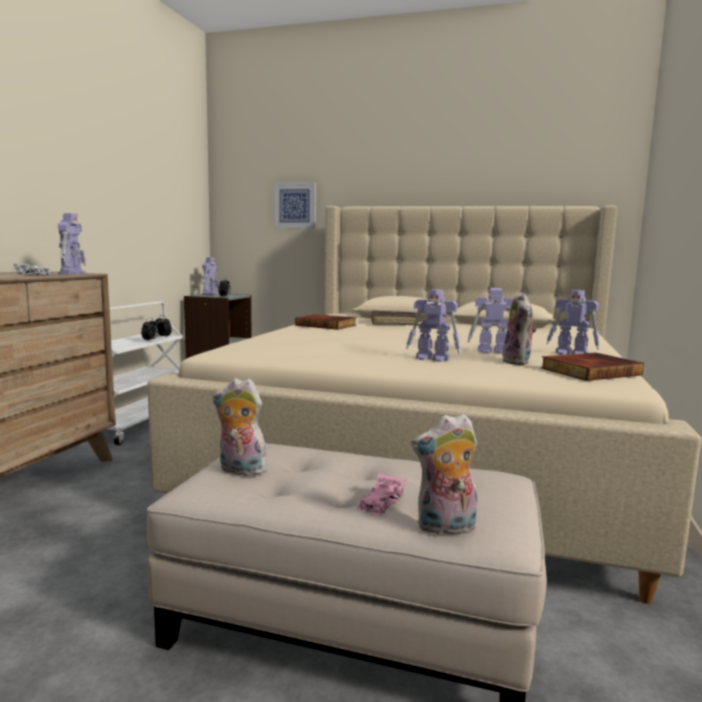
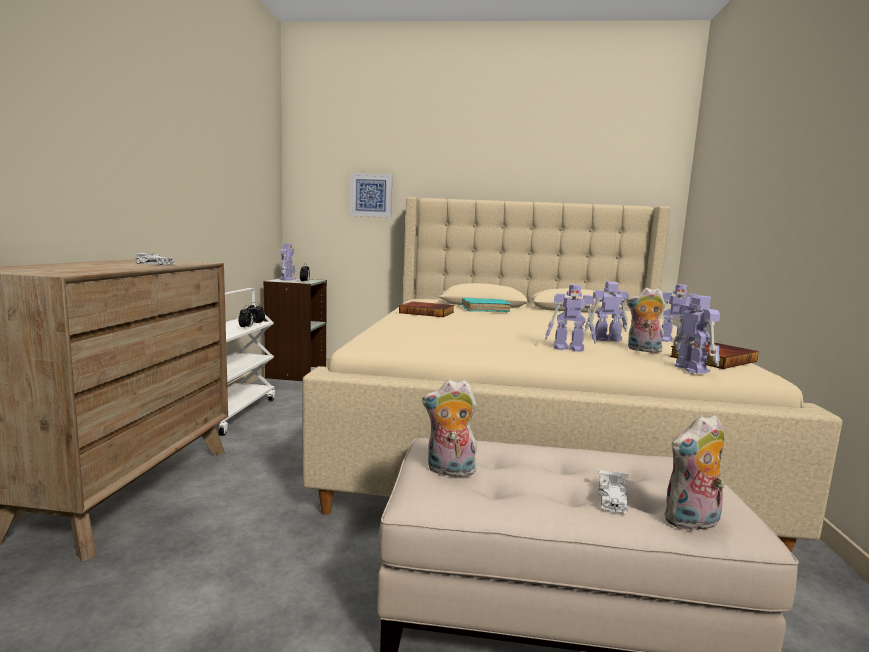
camera: 10 degrees left, 0 degrees up
toy robot [58,213,86,274] -> toy robot moved to [673,295,720,374]
pink toy car [357,473,407,516] -> white toy car [598,470,628,513]
brown book [371,310,420,326] -> turquoise book [462,298,511,312]
plush toy [502,292,537,365] -> plush toy turned 120 degrees clockwise [627,288,665,353]

